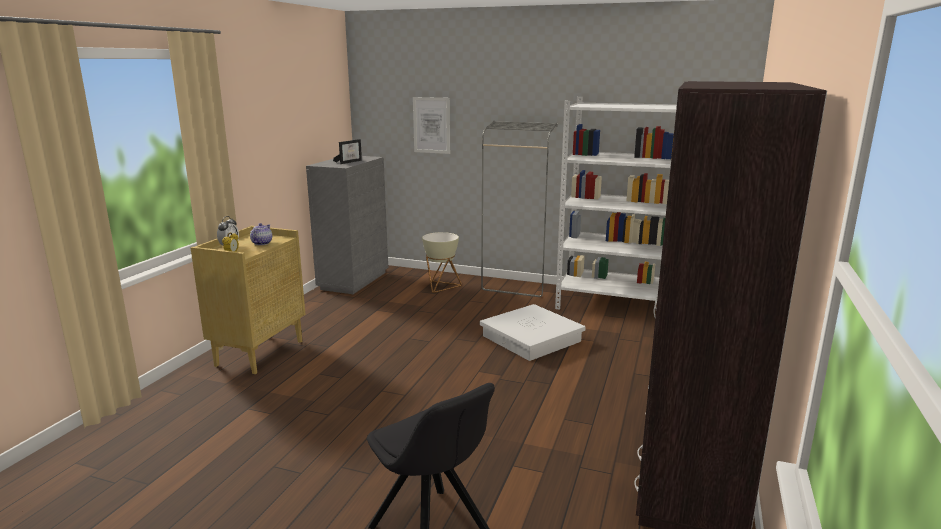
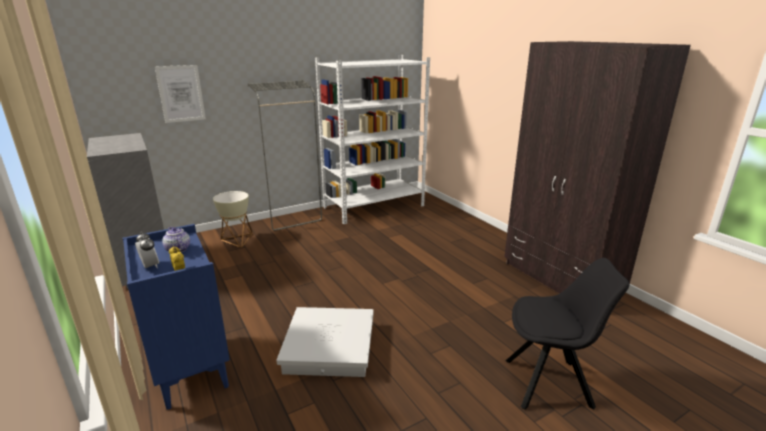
camera: 50 degrees left, 5 degrees up
beige cabinet [191,226,306,374] -> blue cabinet [123,224,230,410]
picture frame [333,139,362,164] -> none
white storage box [480,304,586,361] -> white storage box moved to [276,307,373,377]

